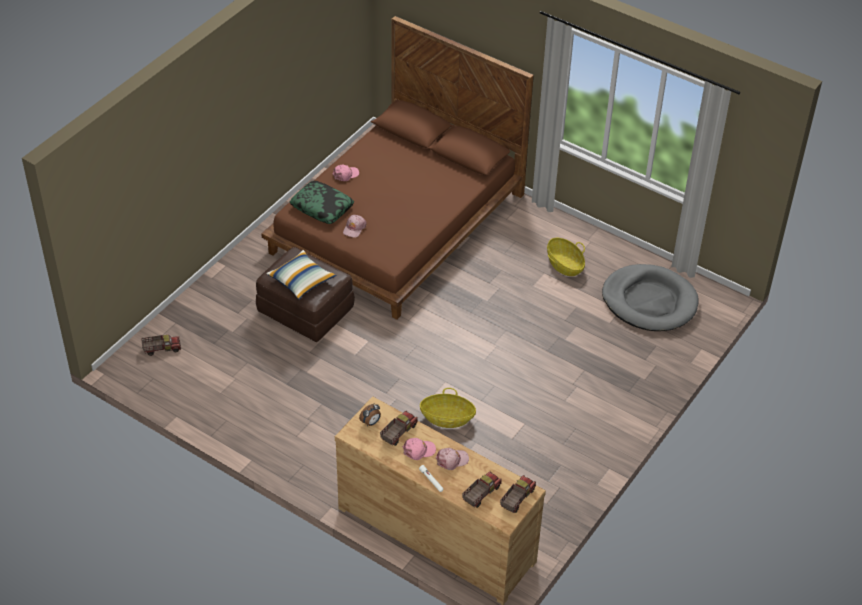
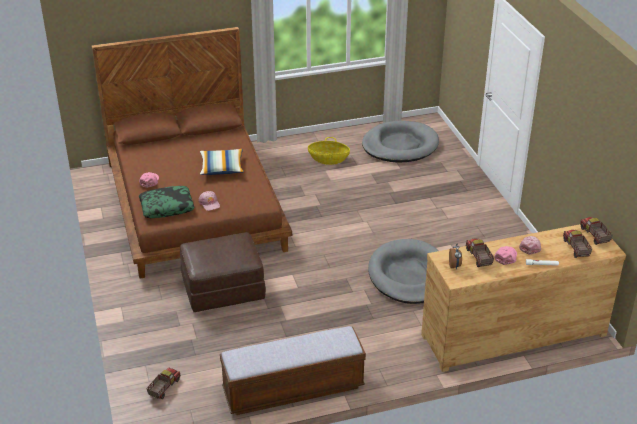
camera: 50 degrees left, 10 degrees down
pillow [266,250,336,299] -> pillow moved to [200,149,244,175]
basket [420,388,476,428] -> grey dog bed [368,239,439,304]
none -> bench [220,326,366,415]

